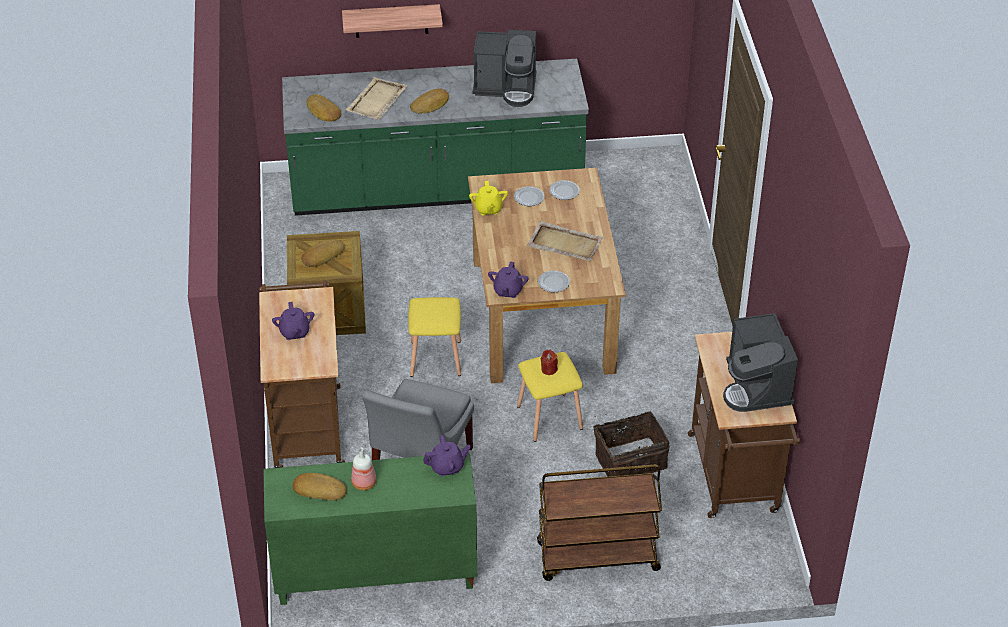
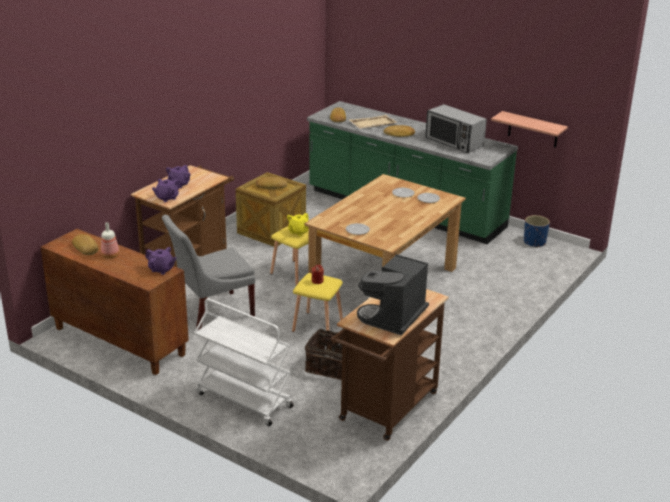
camera: 40 degrees right, 15 degrees down
green cabinet [263,452,477,605] -> brown cabinet [41,229,189,375]
shelf [342,4,443,38] -> shelf moved to [491,111,568,148]
yellow teapot [469,181,508,215] -> yellow teapot moved to [287,213,309,236]
coffee machine [473,30,536,107] -> microwave [425,104,487,153]
purple teapot [488,261,528,298] -> purple teapot moved to [152,179,181,202]
beige tray [527,221,603,261] -> none
brown cart [537,465,662,581] -> white cart [194,298,293,426]
none -> blue planter [524,215,550,248]

